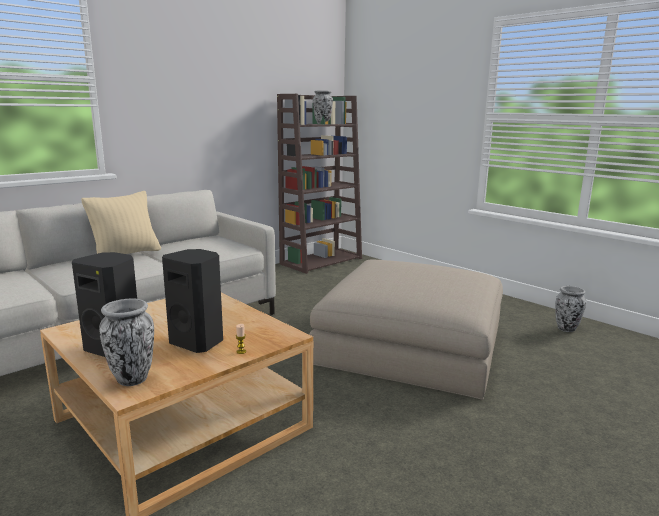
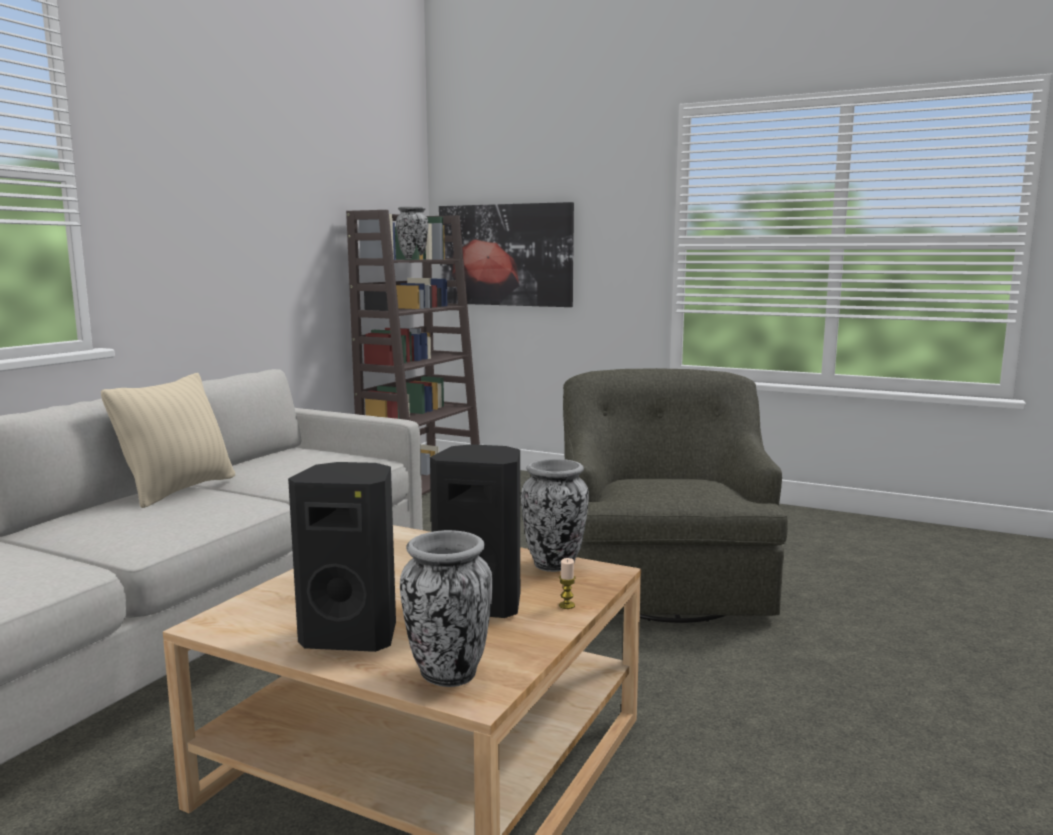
camera: 20 degrees left, 5 degrees down
beige ottoman [309,260,503,400] -> green armchair [563,368,788,623]
vase [555,286,586,332] -> vase moved to [521,459,589,572]
none -> picture [439,202,574,307]

